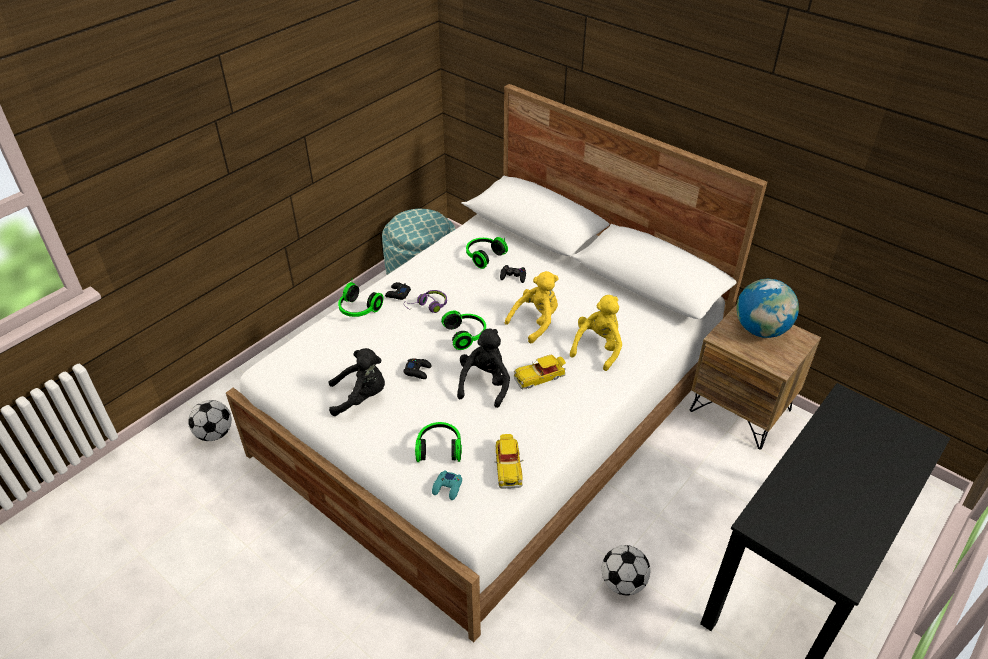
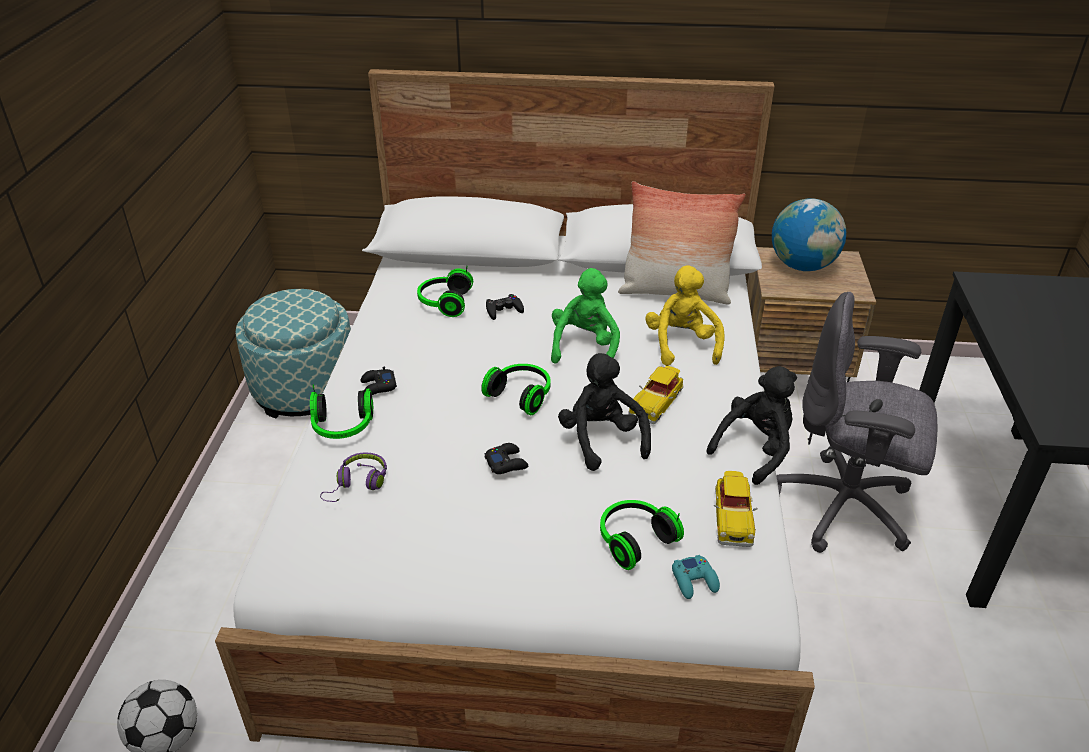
camera: 35 degrees left, 5 degrees down
black plush toy [328,348,385,416] -> black plush toy moved to [707,366,797,485]
purple headphones [404,290,447,313] -> purple headphones moved to [320,453,387,502]
toy car [494,434,523,489] -> toy car turned 45 degrees clockwise [714,471,757,547]
yellow plush toy [505,271,559,343] -> green plush toy [551,268,620,364]
football [602,545,650,595] -> none
none -> pillow [618,181,746,304]
none -> grey office chair [776,292,937,553]

